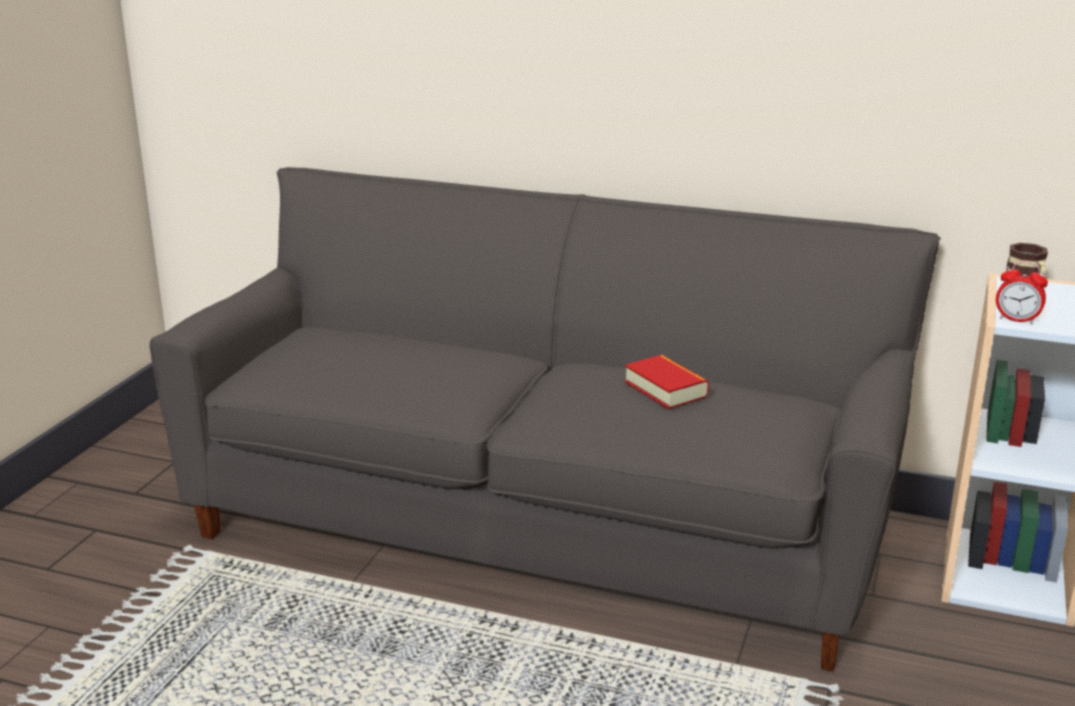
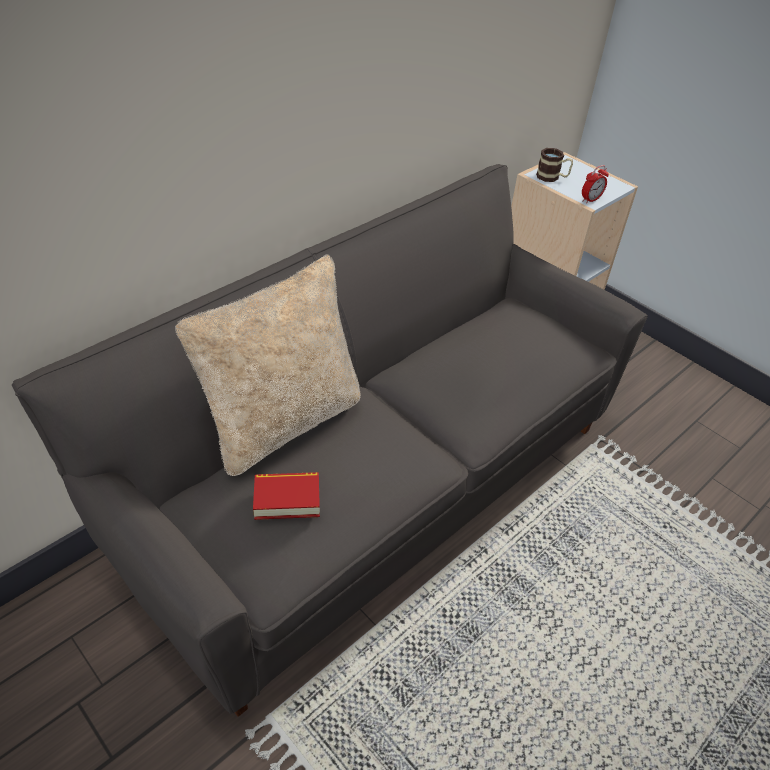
camera: 65 degrees left, 20 degrees up
book [624,355,709,409] -> book moved to [253,472,320,520]
none -> beige pillow [174,254,361,476]

